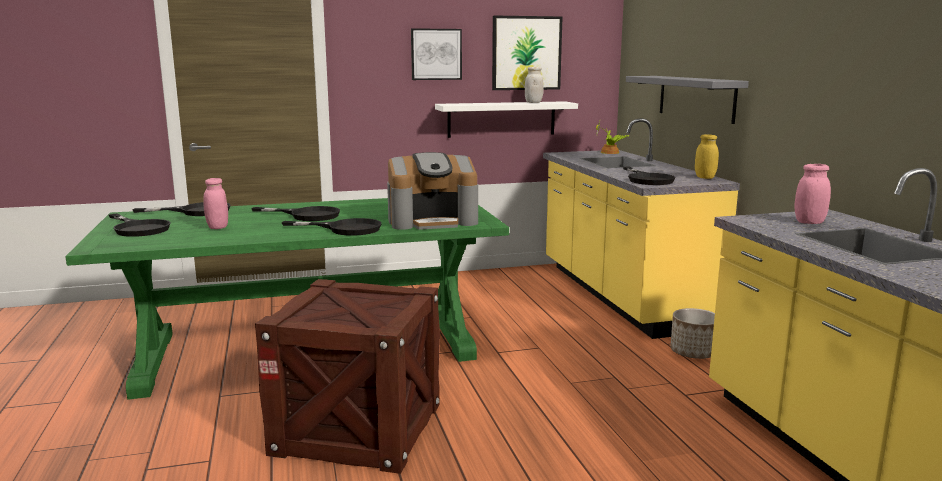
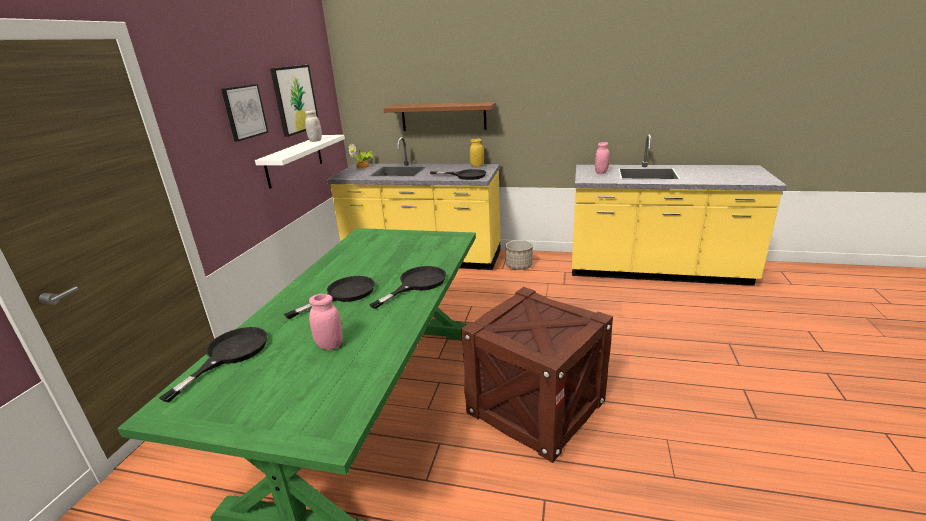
camera: 60 degrees left, 10 degrees up
black frying pan [109,213,171,237] -> none
coffee machine [387,152,478,230] -> none
grey shelf [626,76,749,124] -> brown shelf [383,102,496,131]

